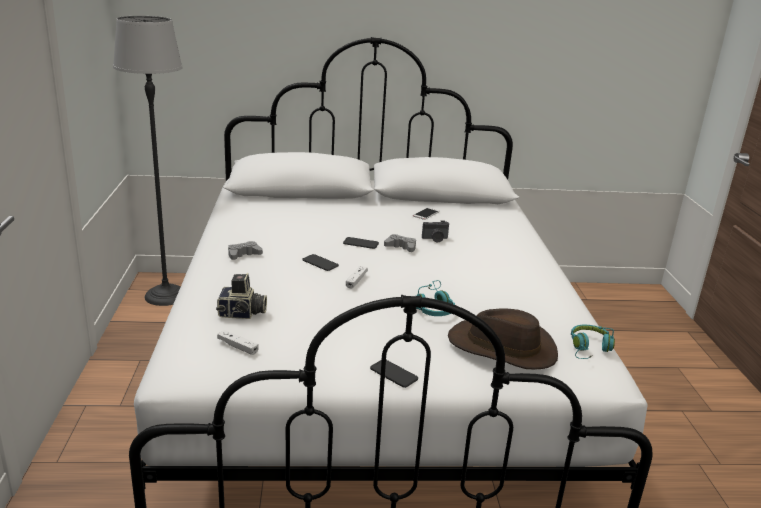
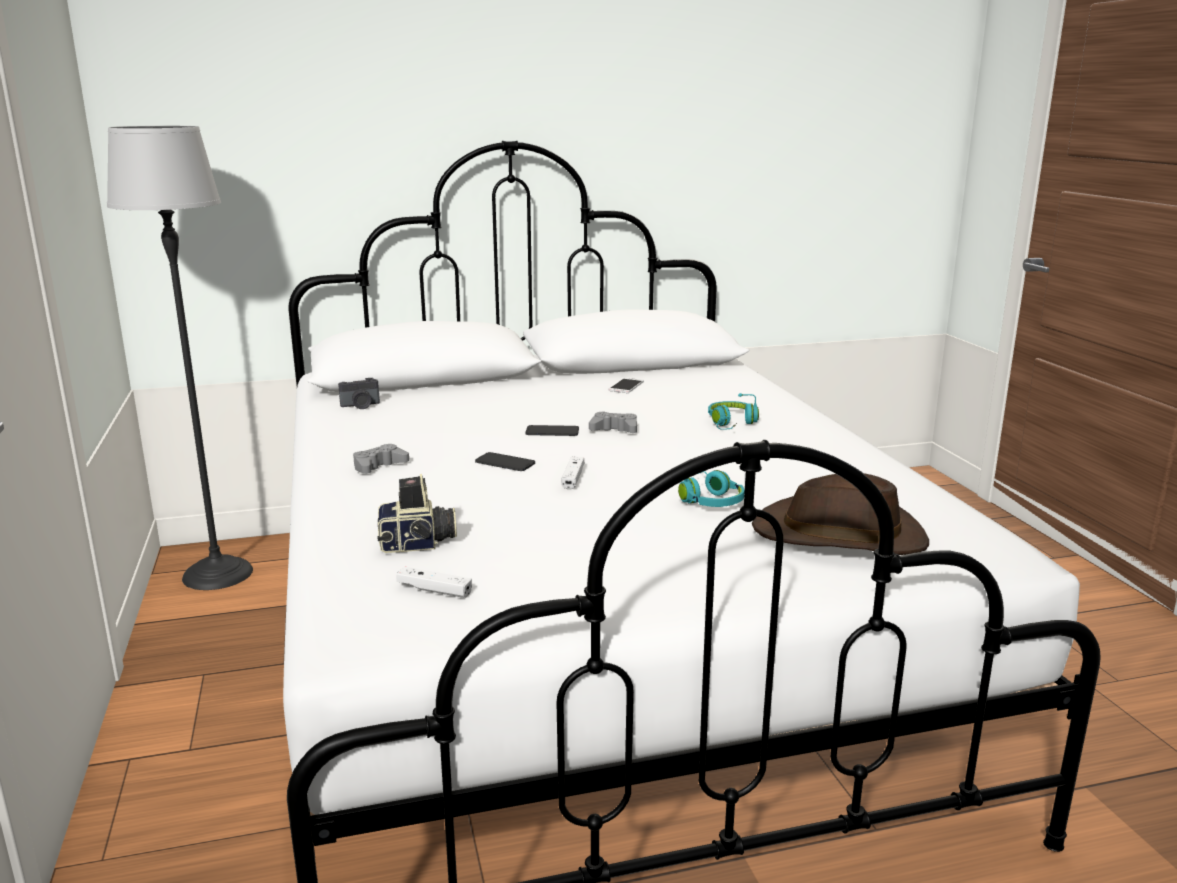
camera: 10 degrees left, 5 degrees down
phone [370,360,418,388] -> none
camera [422,221,449,243] -> camera moved to [338,378,380,409]
turquoise headphones [571,325,615,359] -> turquoise headphones moved to [708,393,759,430]

